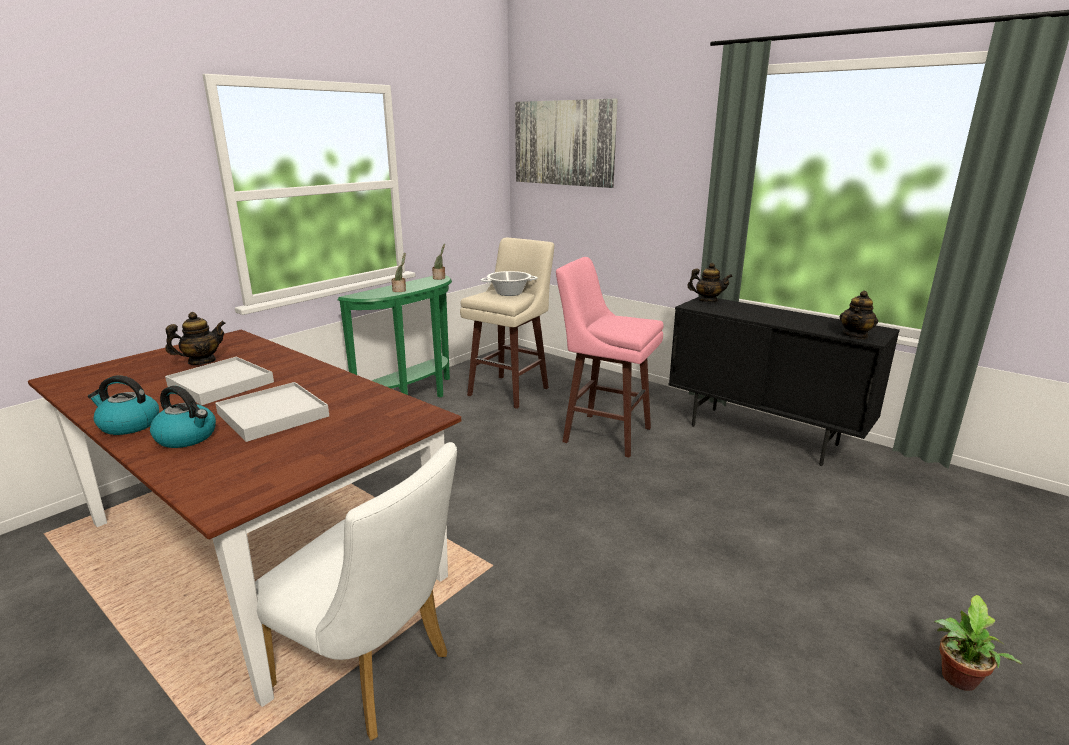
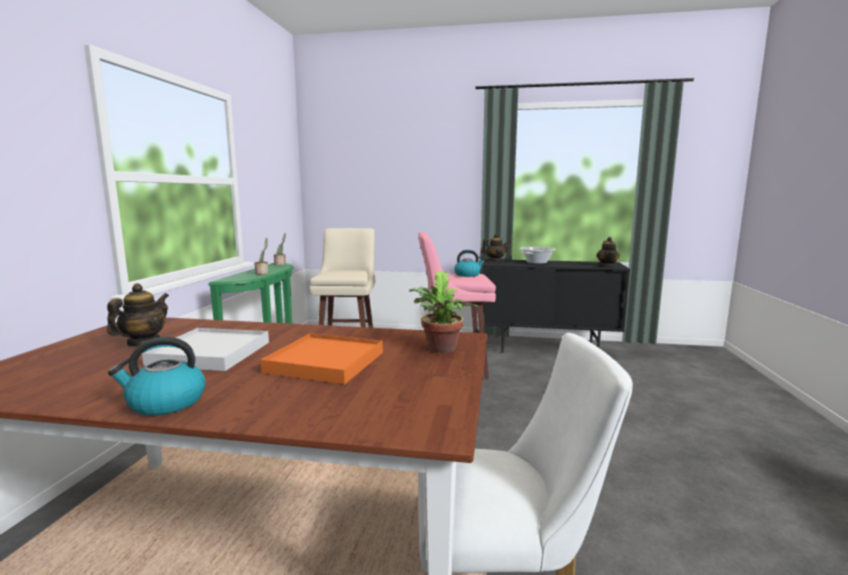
camera: 30 degrees left, 10 degrees down
kettle [150,386,216,448] -> kettle moved to [454,250,485,277]
white tray [215,382,329,442] -> orange tray [260,333,383,384]
cooking pot [481,271,538,296] -> cooking pot moved to [520,247,556,264]
picture [515,99,618,188] -> none
potted plant [934,595,1022,691] -> potted plant moved to [409,271,478,354]

